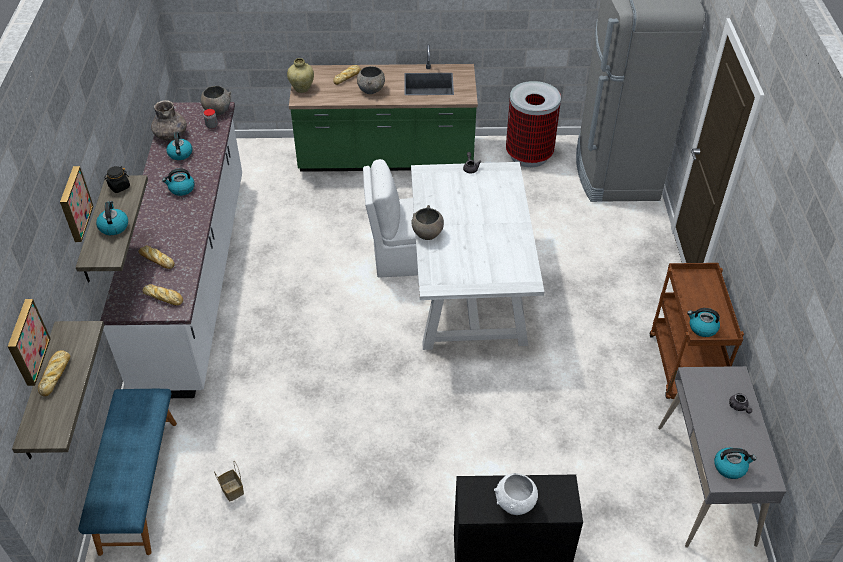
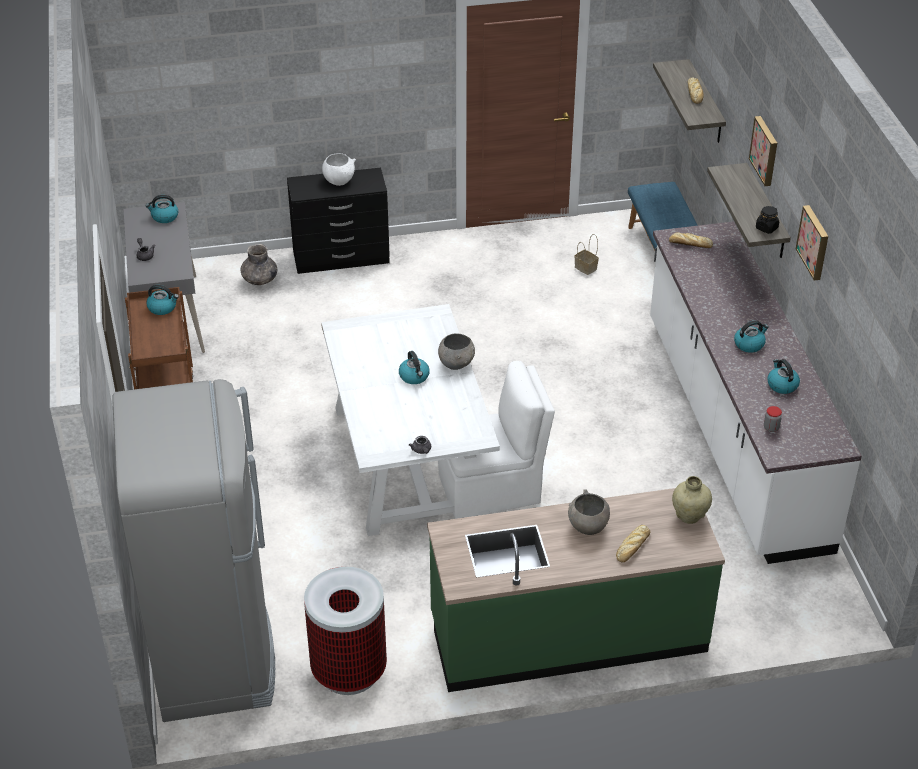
camera: 170 degrees right, 5 degrees down
picture [8,299,51,386] -> picture moved to [796,205,828,281]
kettle [96,201,128,235] -> kettle moved to [399,351,430,384]
bread [139,246,175,269] -> none
grey vase [151,100,187,141] -> grey vase moved to [240,244,277,285]
grey bowl [201,86,231,116] -> none

